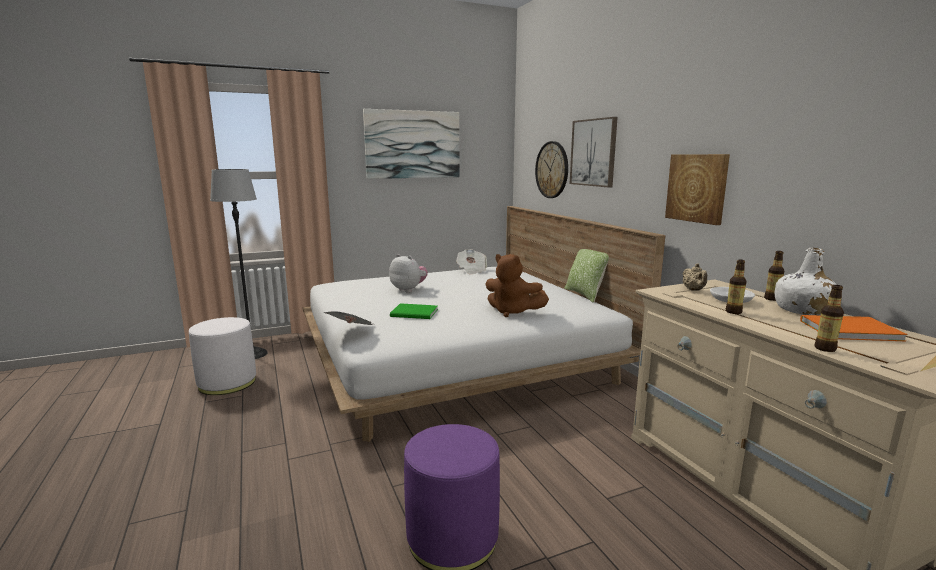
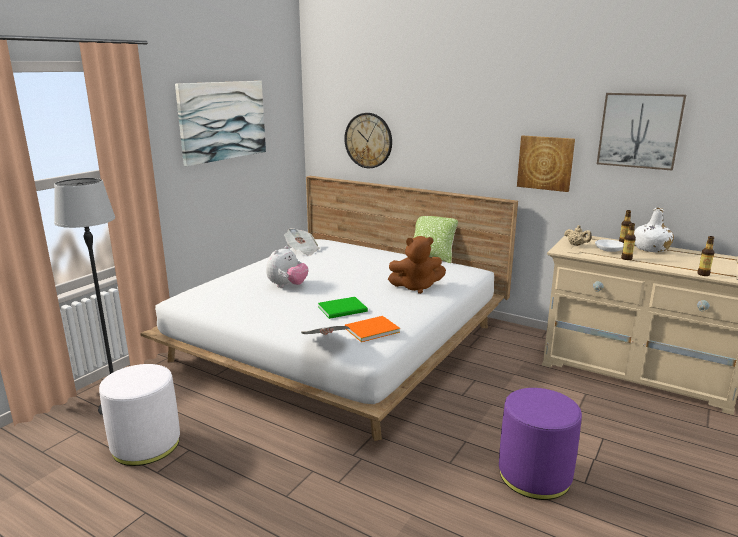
camera: 35 degrees left, 5 degrees up
plush toy [389,254,428,293] -> plush toy turned 120 degrees clockwise [266,246,309,288]
picture [570,117,618,187] -> picture moved to [597,93,686,171]
orange book [800,315,908,341] -> orange book moved to [345,316,400,342]

